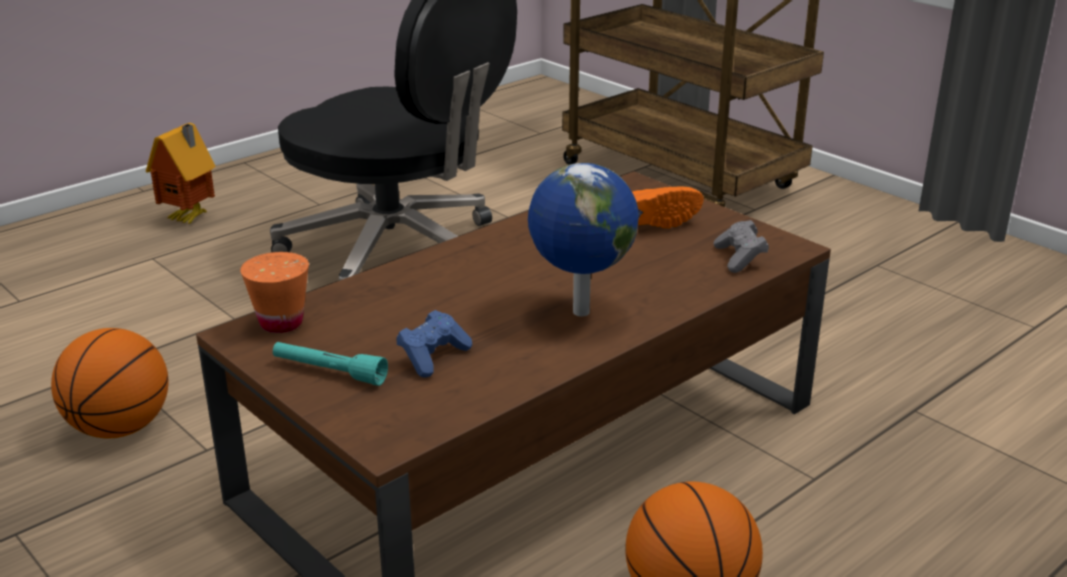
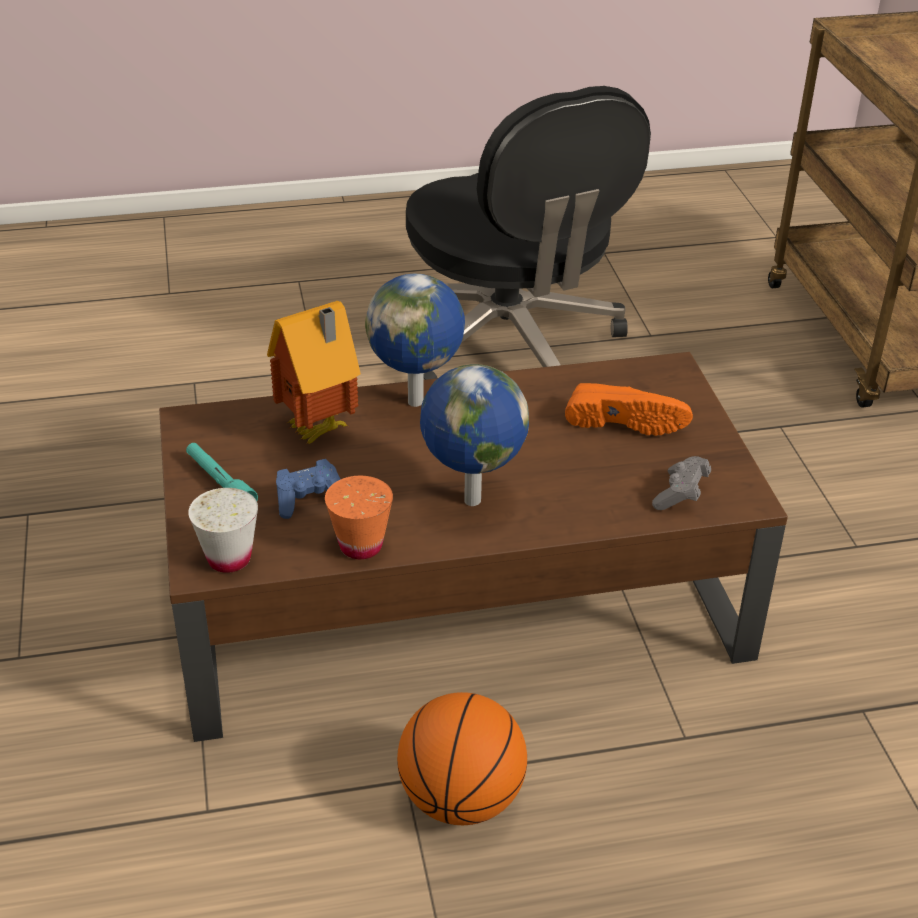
camera: 30 degrees right, 10 degrees up
basketball [51,328,168,438] -> none
toy house [146,123,215,224] -> toy house moved to [267,301,361,445]
orange cup [240,252,309,333] -> orange cup moved to [325,476,393,559]
none -> white cup [188,488,258,573]
none -> globe [365,273,465,407]

